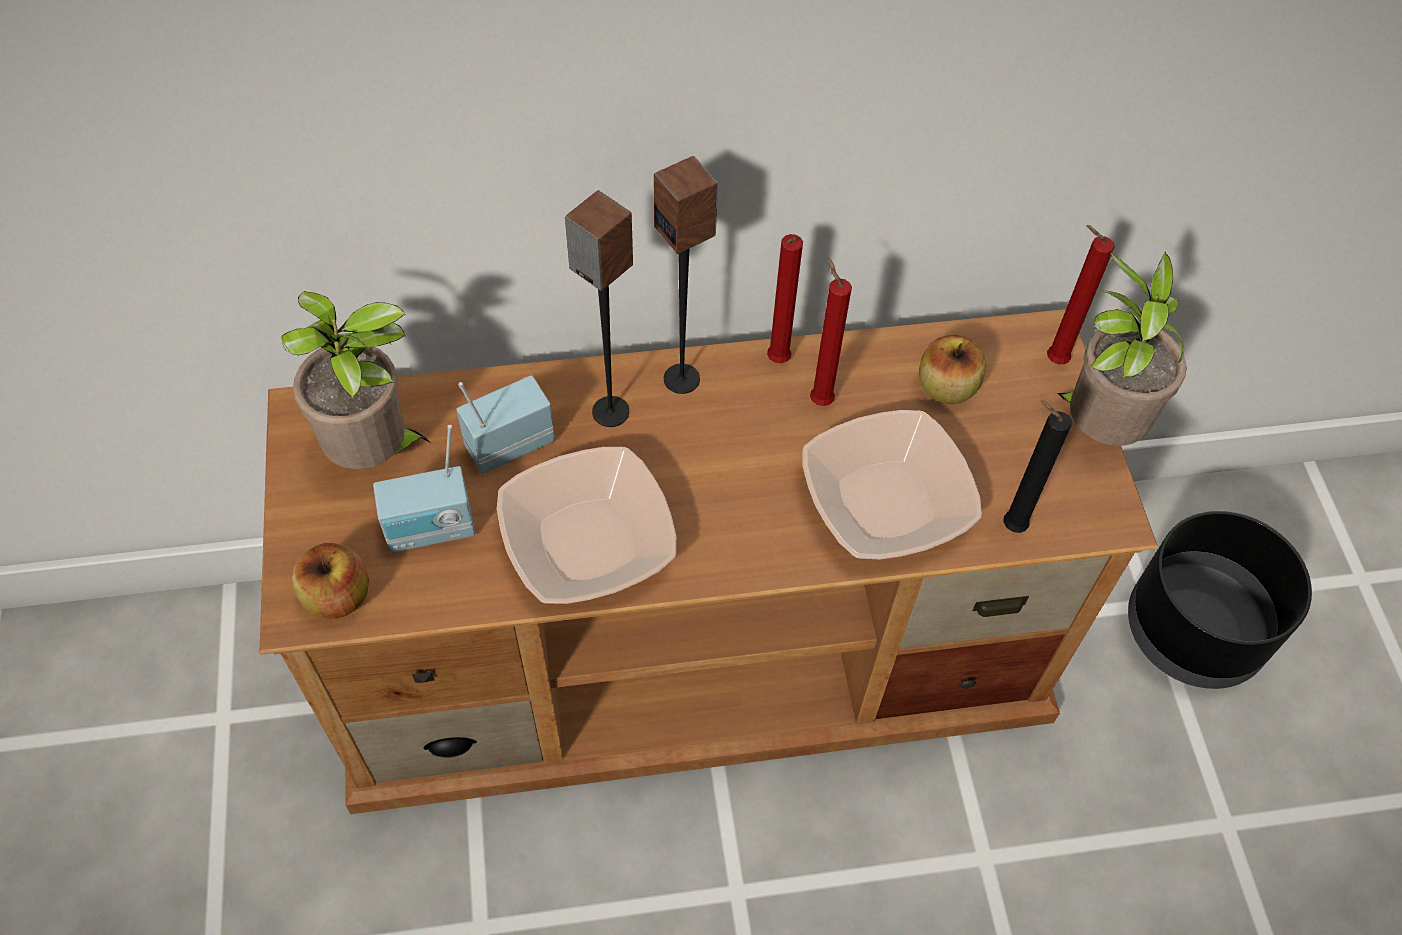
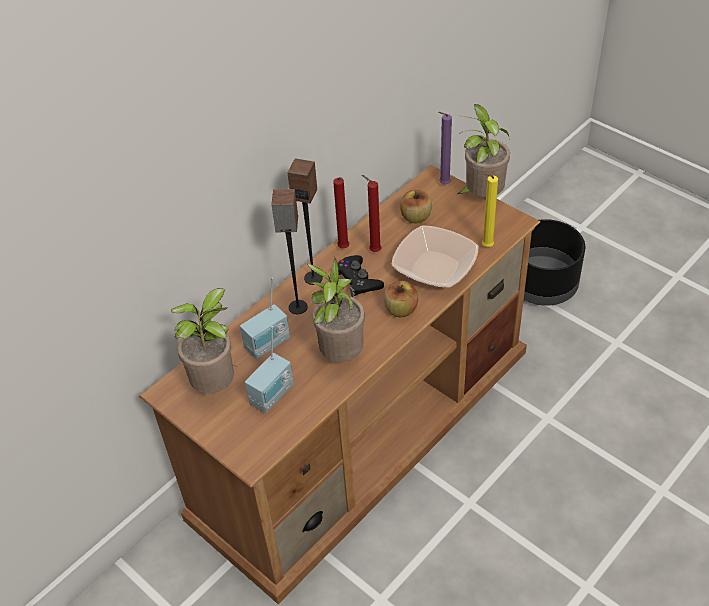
camera: 35 degrees left, 10 degrees down
apple [292,543,369,619] -> apple moved to [384,281,418,317]
radio [456,375,555,474] -> radio turned 150 degrees counterclockwise [240,278,290,359]
bowl [497,447,676,604] -> potted plant [307,257,365,362]
black candle [1004,400,1072,533] -> yellow candle [482,173,498,247]
red candle [1047,225,1115,364] -> purple candle [438,112,452,184]
none -> black game controller [337,255,384,297]

